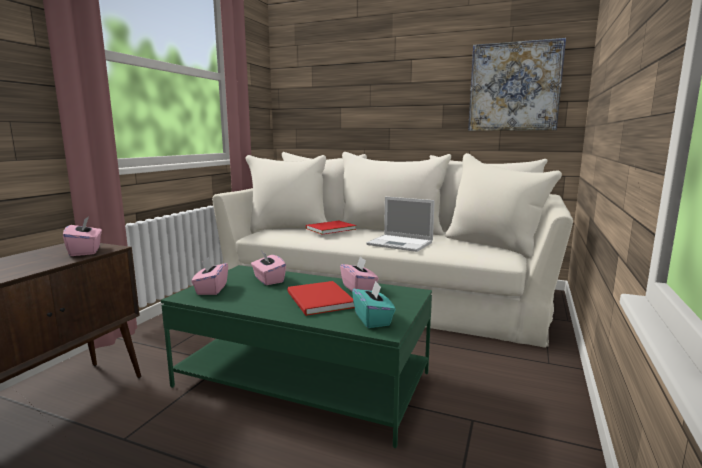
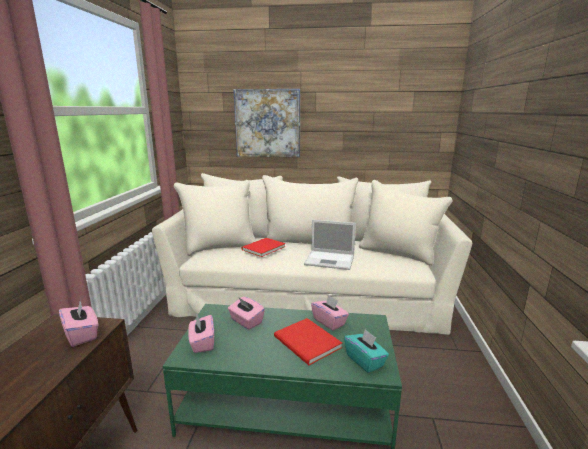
camera: 15 degrees left, 5 degrees up
picture [468,38,566,131] -> picture moved to [233,89,300,157]

